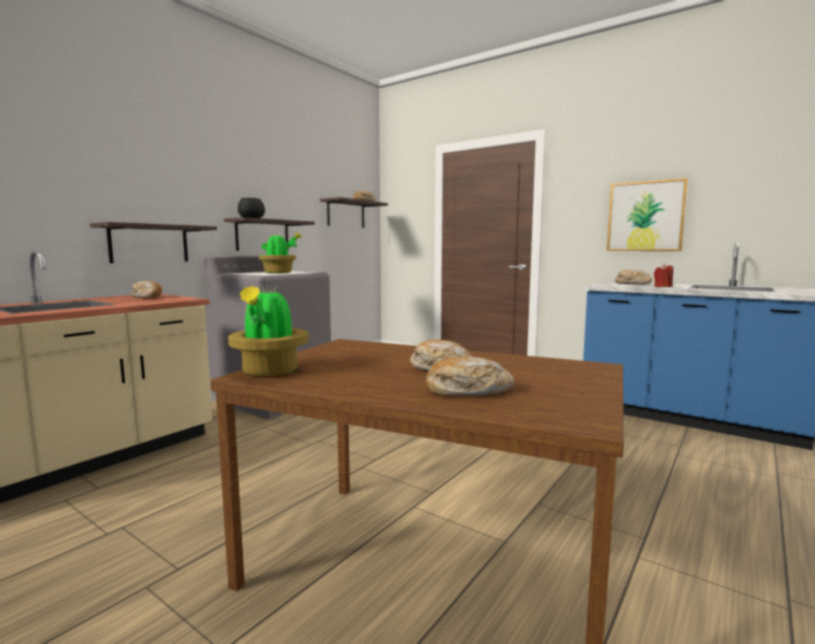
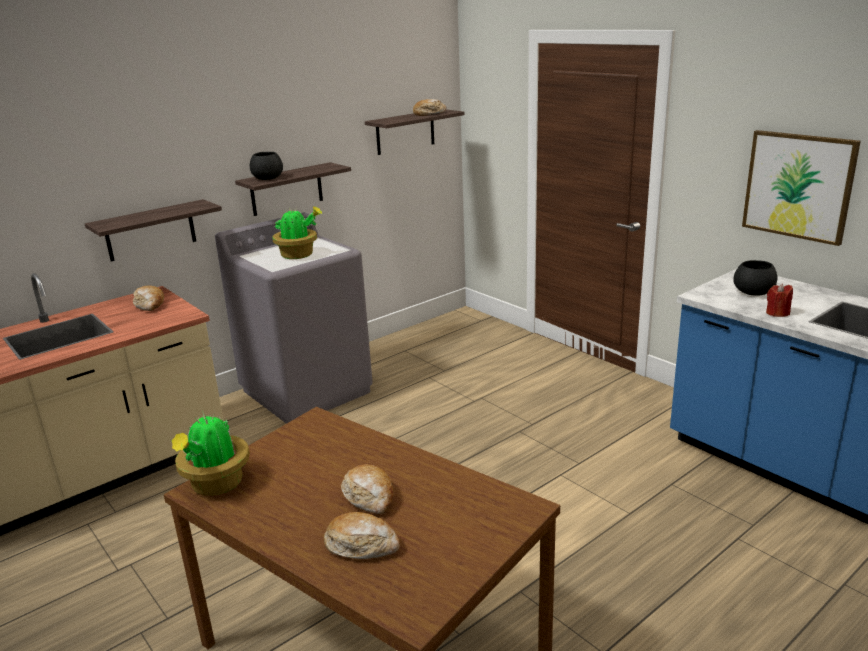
camera: 15 degrees right, 15 degrees up
bread [615,270,652,284] -> black bowl [733,260,777,296]

